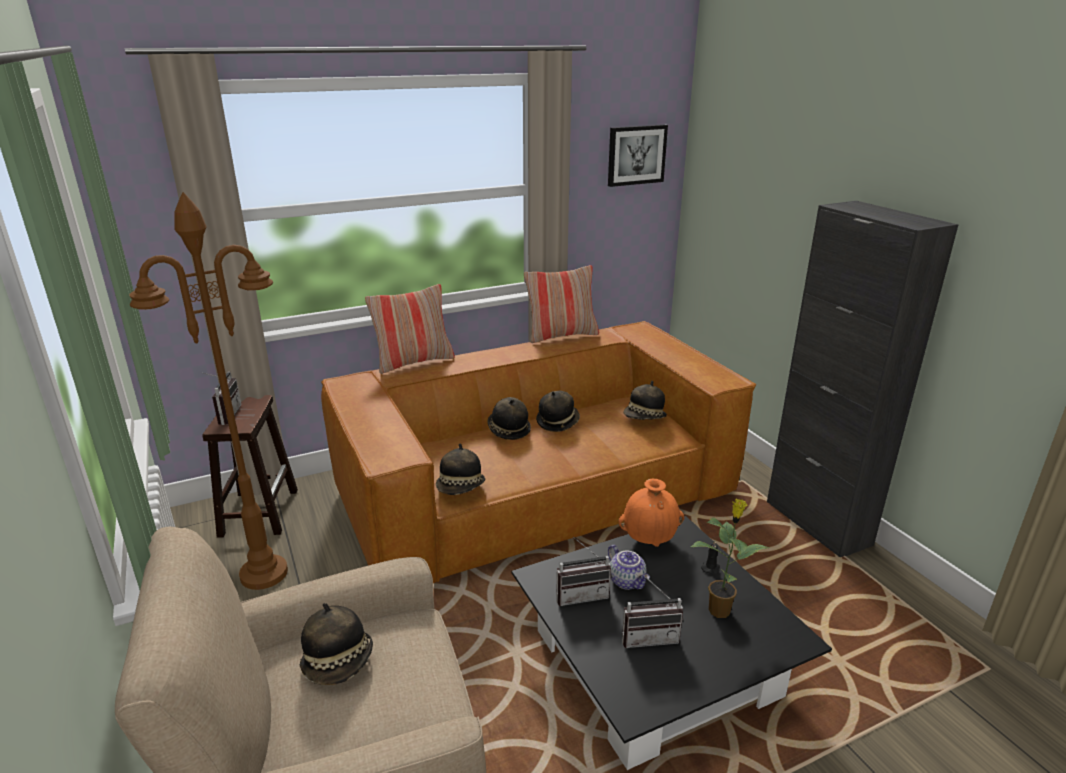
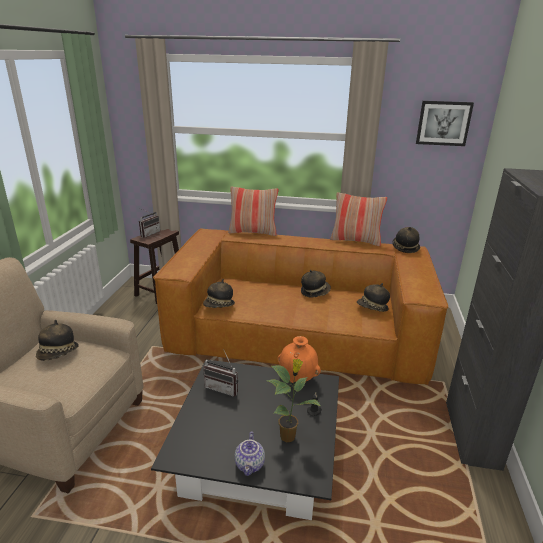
camera: 35 degrees right, 0 degrees up
brown floor lamp [129,192,288,590] -> none
hat [487,397,531,440] -> hat moved to [392,227,420,253]
teapot [608,545,650,590] -> teapot moved to [234,431,265,476]
radio [622,575,684,648] -> none

